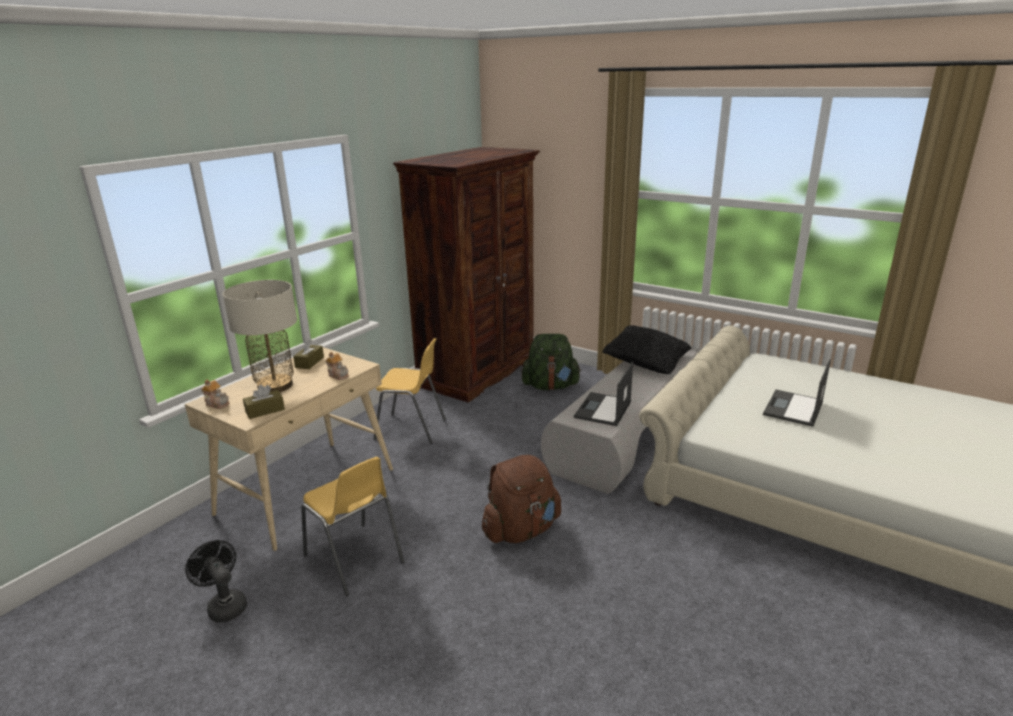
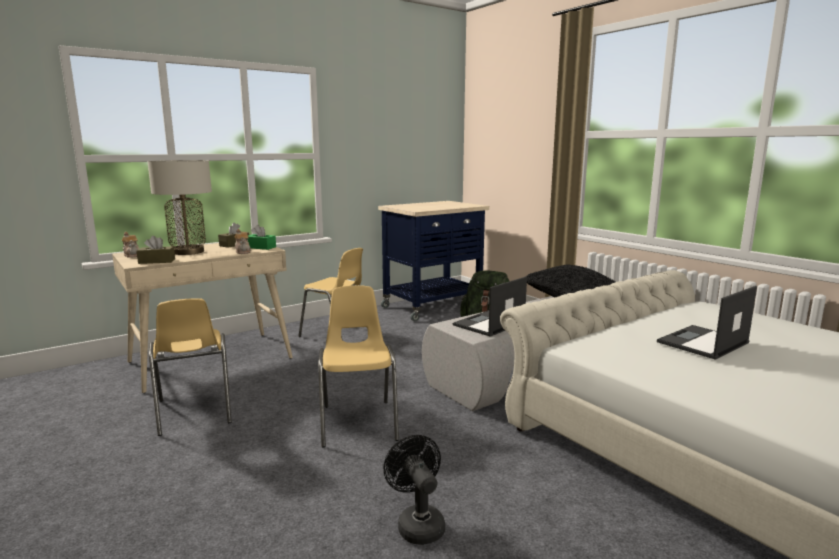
camera: 20 degrees right, 10 degrees down
black fan [185,540,247,623] -> black fan moved to [383,435,445,545]
brown wardrobe [393,147,540,403] -> blue cart [378,201,489,321]
brown backpack [482,455,561,543] -> yellow chair [318,285,399,447]
none -> green tissue box [247,225,276,250]

